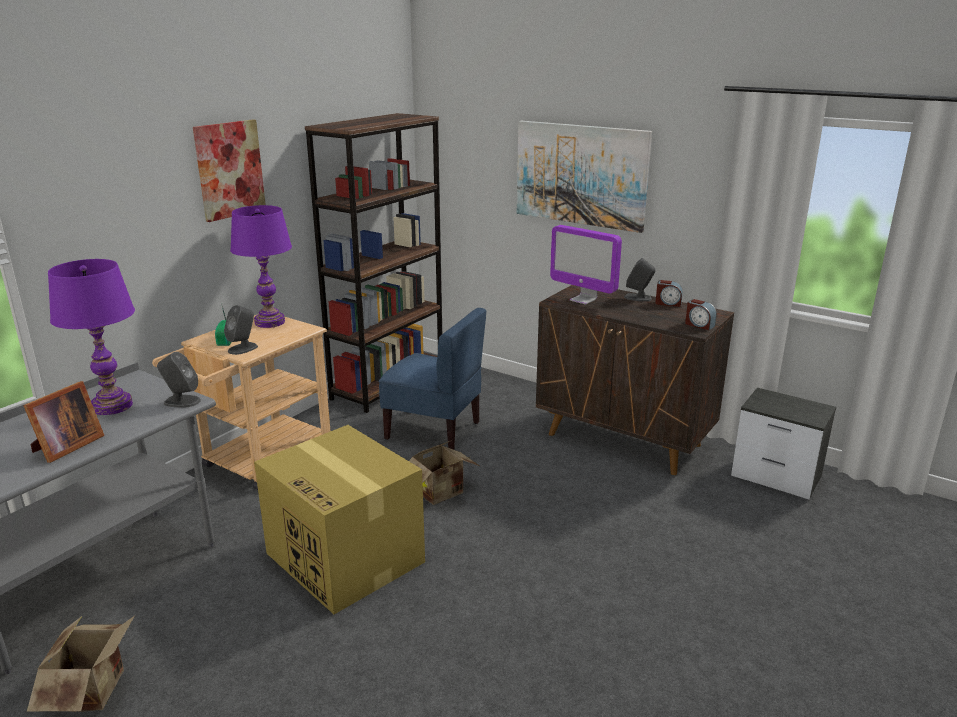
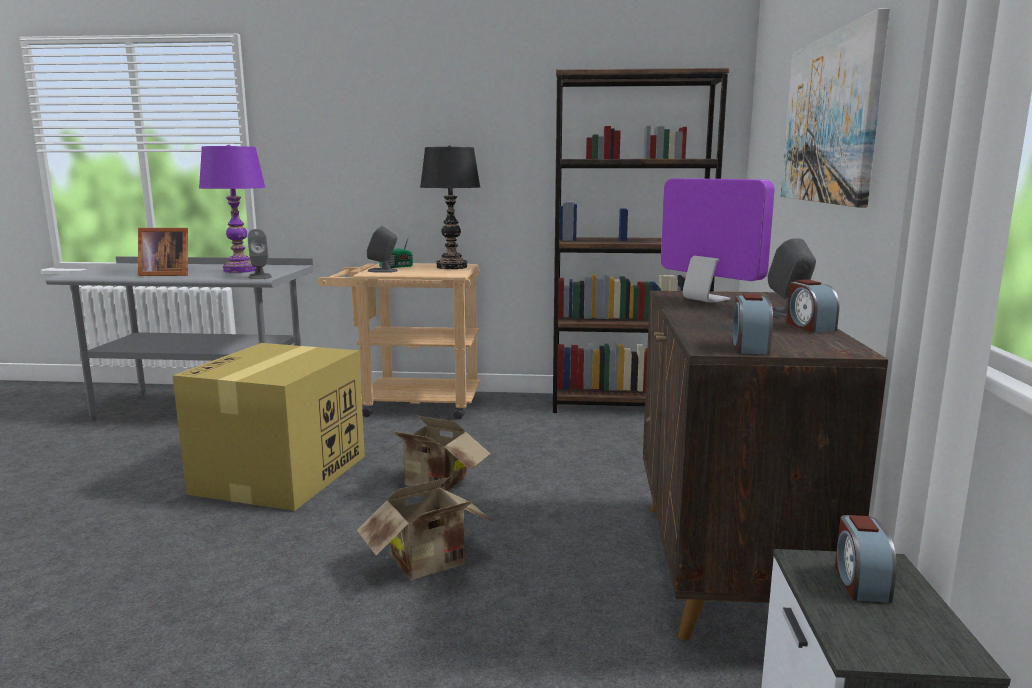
camera: 60 degrees right, 10 degrees down
cardboard box [27,615,135,712] -> cardboard box moved to [357,477,495,580]
picture [193,119,266,222] -> none
purple table lamp [230,205,292,328] -> black table lamp [420,146,480,269]
blue chair [378,308,486,450] -> none
monitor [550,225,622,305] -> monitor turned 135 degrees clockwise [661,178,775,303]
none -> alarm clock [835,515,897,603]

